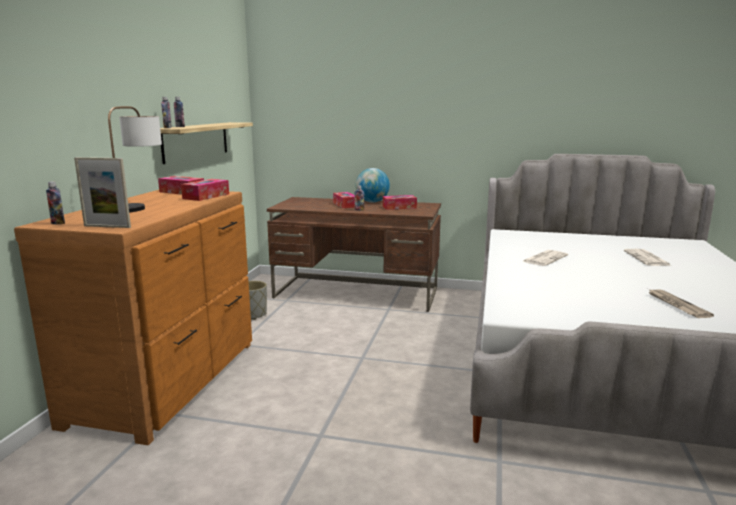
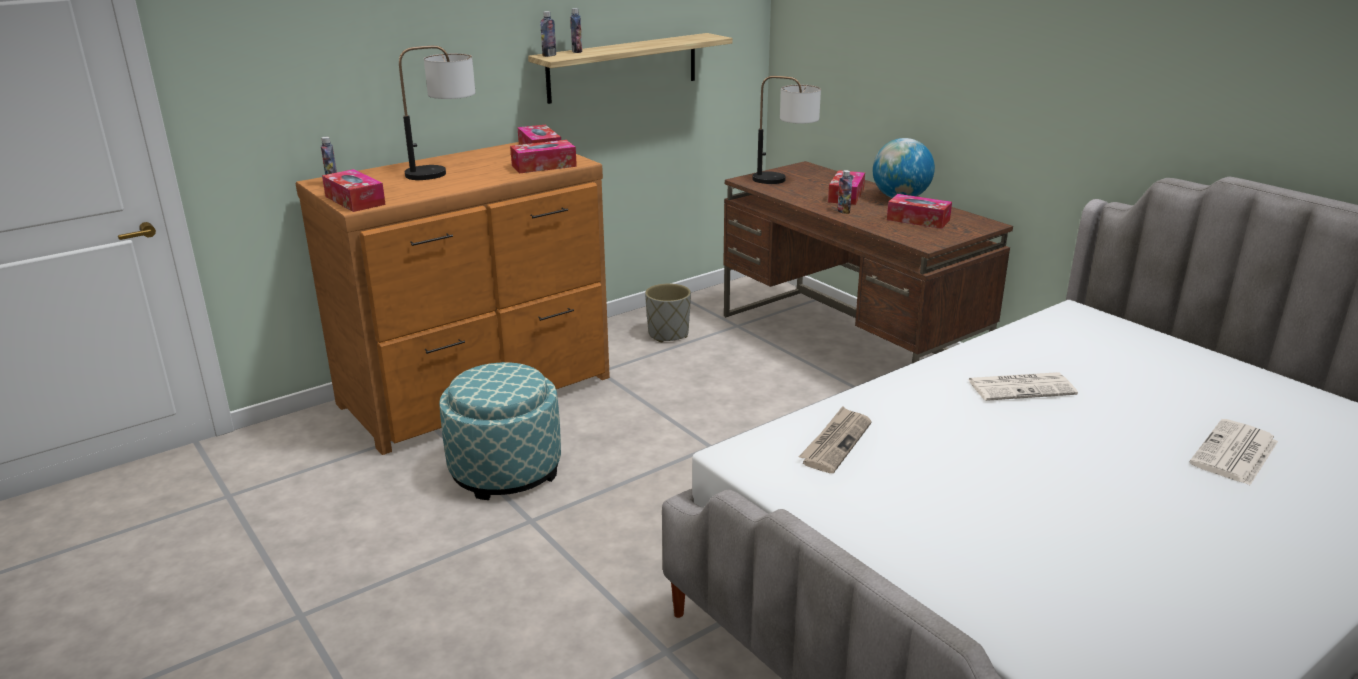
camera: 40 degrees right, 10 degrees up
picture frame [74,157,131,228] -> tissue box [322,169,386,212]
newspaper [648,289,714,318] -> newspaper moved to [798,406,872,473]
none -> ottoman [439,362,561,500]
none -> table lamp [752,76,821,184]

